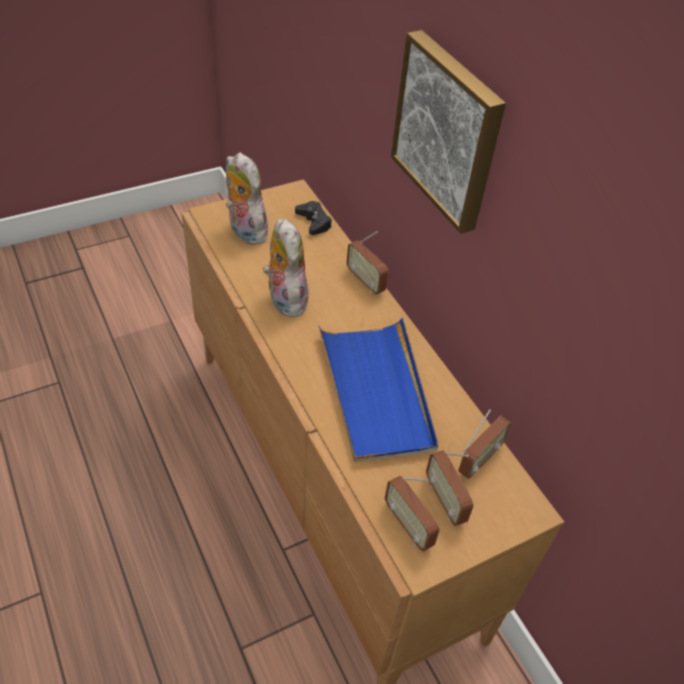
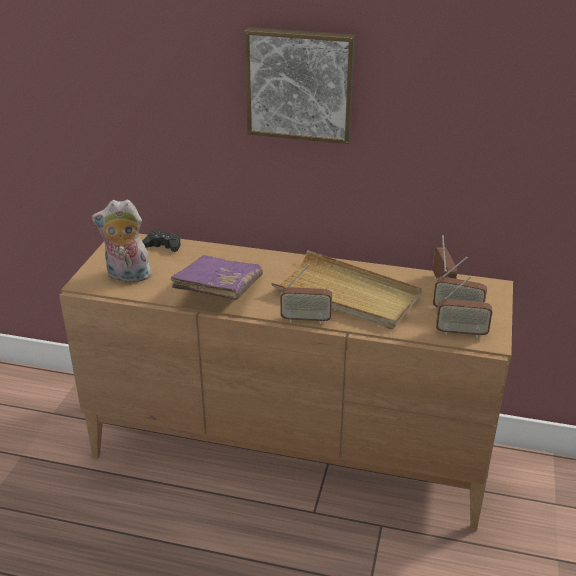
camera: 45 degrees left, 15 degrees down
plush toy [263,219,309,317] -> purple book [171,255,263,300]
blue tray [318,318,438,462] -> beige tray [271,250,422,329]
radio [346,231,388,294] -> radio moved to [280,264,332,324]

